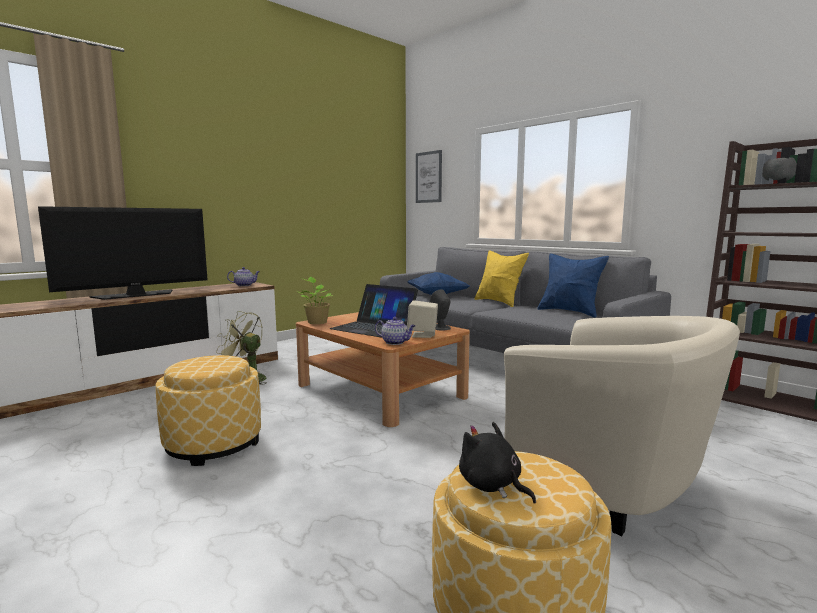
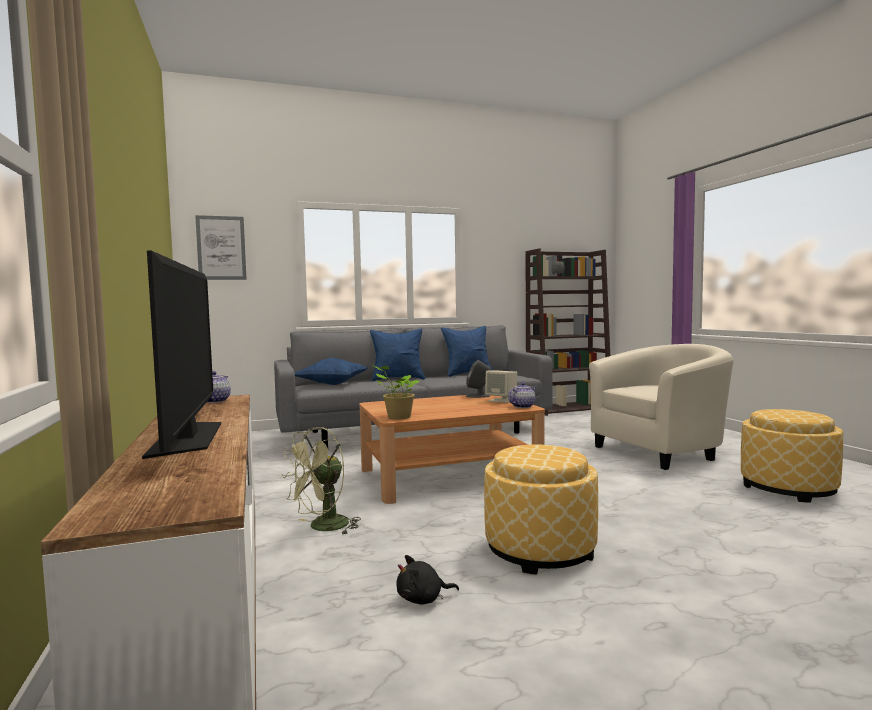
camera: 65 degrees left, 5 degrees down
laptop [330,284,418,338] -> none
black plush toy [459,422,536,504] -> black plush toy moved to [396,555,459,605]
yellow pillow [475,250,529,307] -> blue pillow [370,328,425,381]

